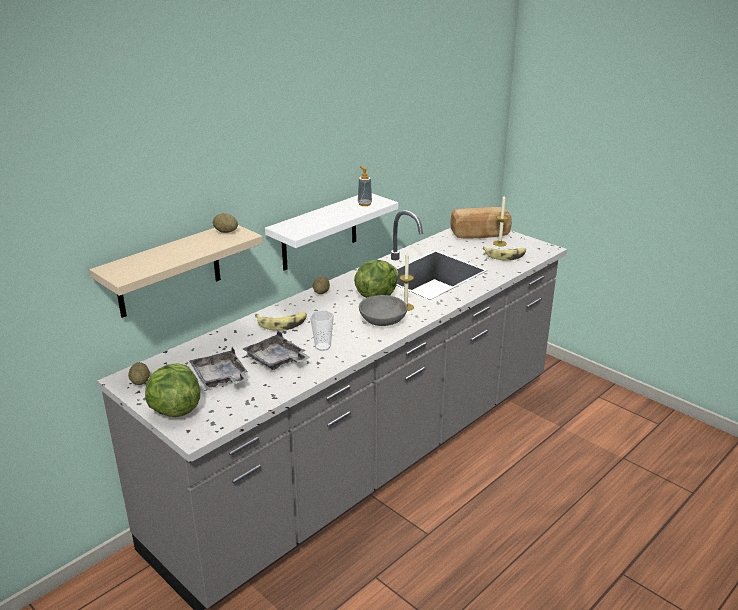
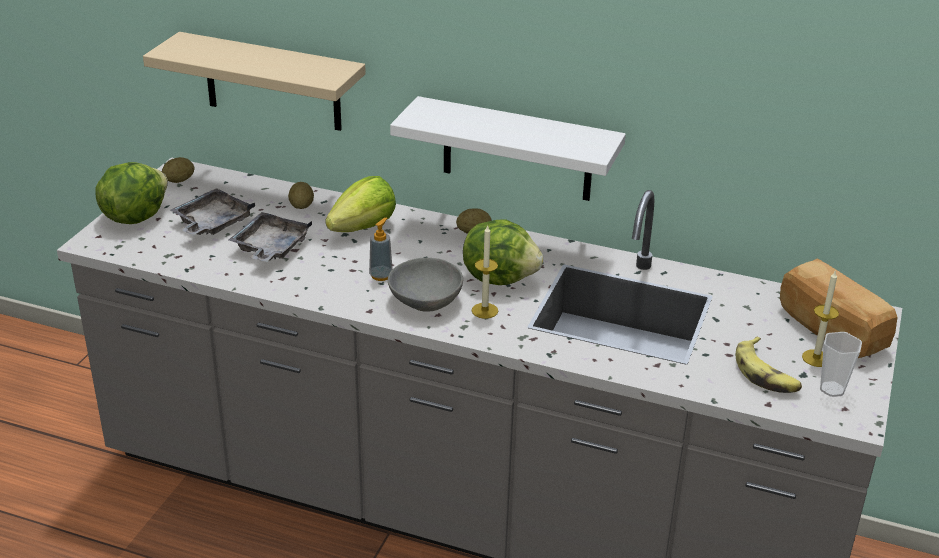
camera: 65 degrees right, 5 degrees up
potato [213,213,238,233] -> potato moved to [288,182,314,209]
banana [255,312,307,331] -> lettuce [326,176,396,232]
cup [310,310,334,351] -> cup moved to [820,332,862,397]
soap dispenser [358,166,372,206] -> soap dispenser moved to [369,218,393,281]

